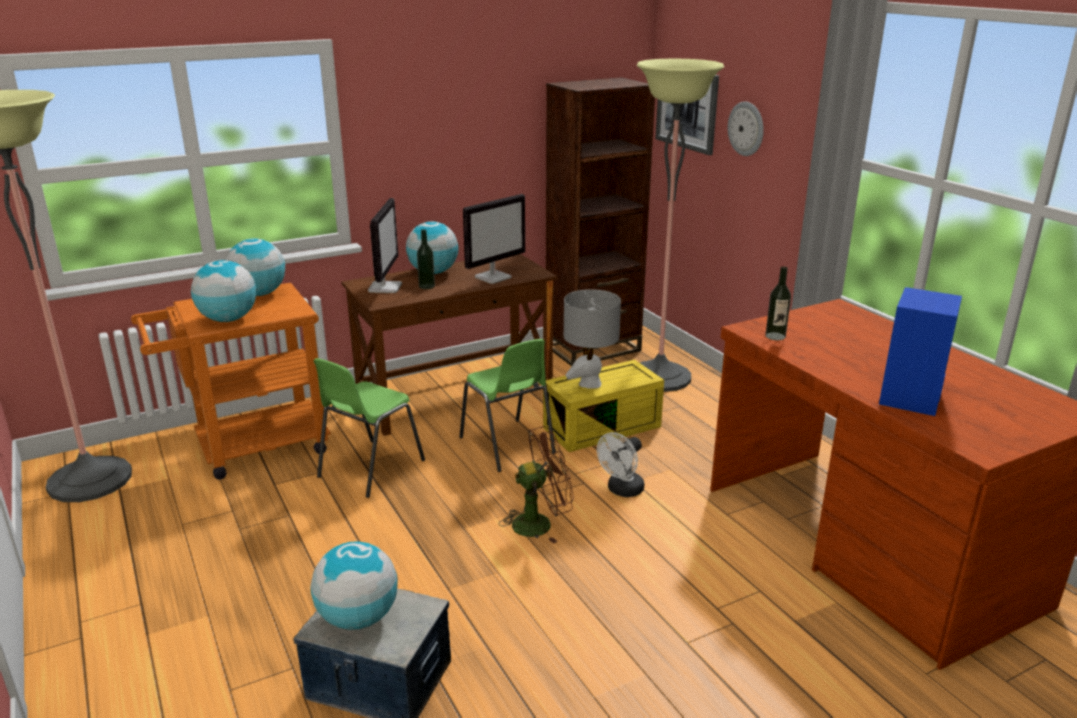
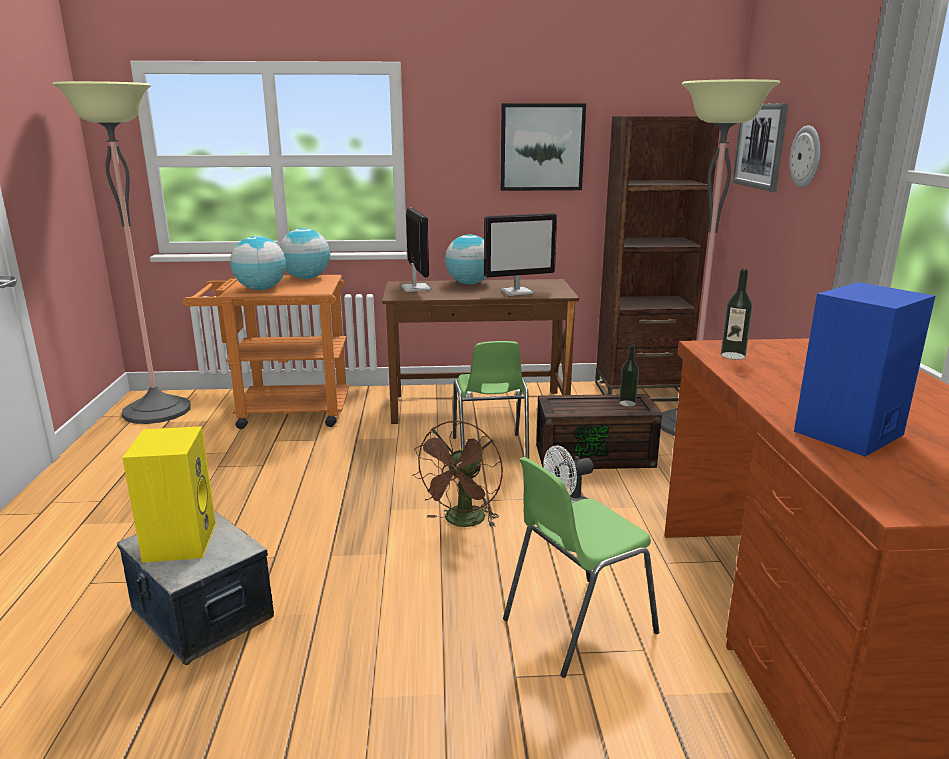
camera: 25 degrees right, 5 degrees down
globe [311,541,398,630] -> yellow speaker [122,426,216,563]
green chair [313,358,425,498] -> green chair moved to [503,457,659,678]
monitor [368,198,402,293] -> monitor turned 45 degrees counterclockwise [401,208,432,292]
bottle [417,229,435,289] -> bottle moved to [619,345,639,407]
brown fan [499,426,574,544] -> brown fan turned 105 degrees clockwise [413,421,503,527]
yellow storage box [543,360,664,452] -> brown storage box [536,394,662,469]
grey table lamp [564,289,621,389] -> none
none -> picture [501,103,586,191]

